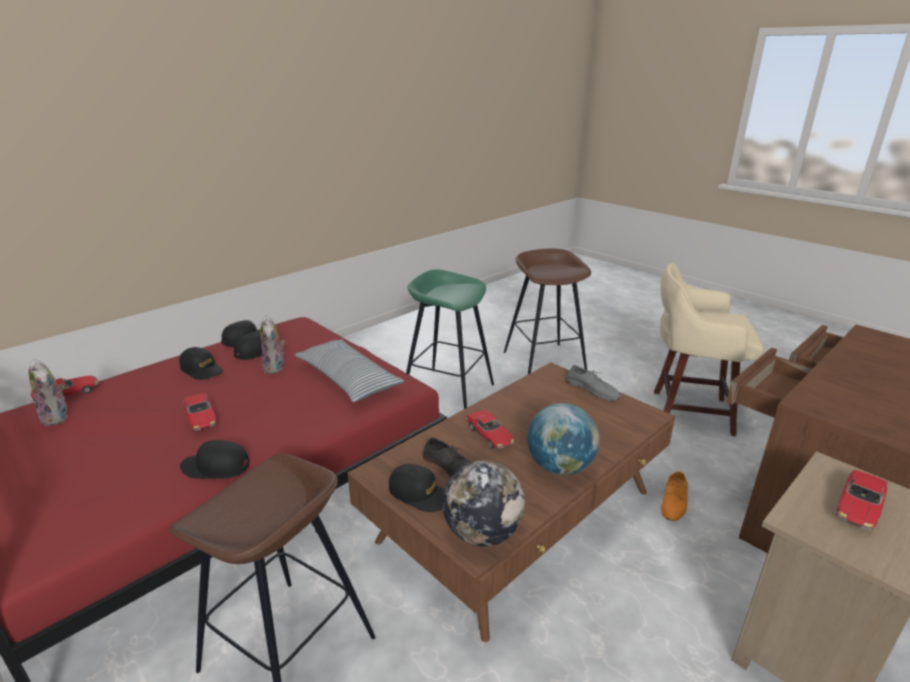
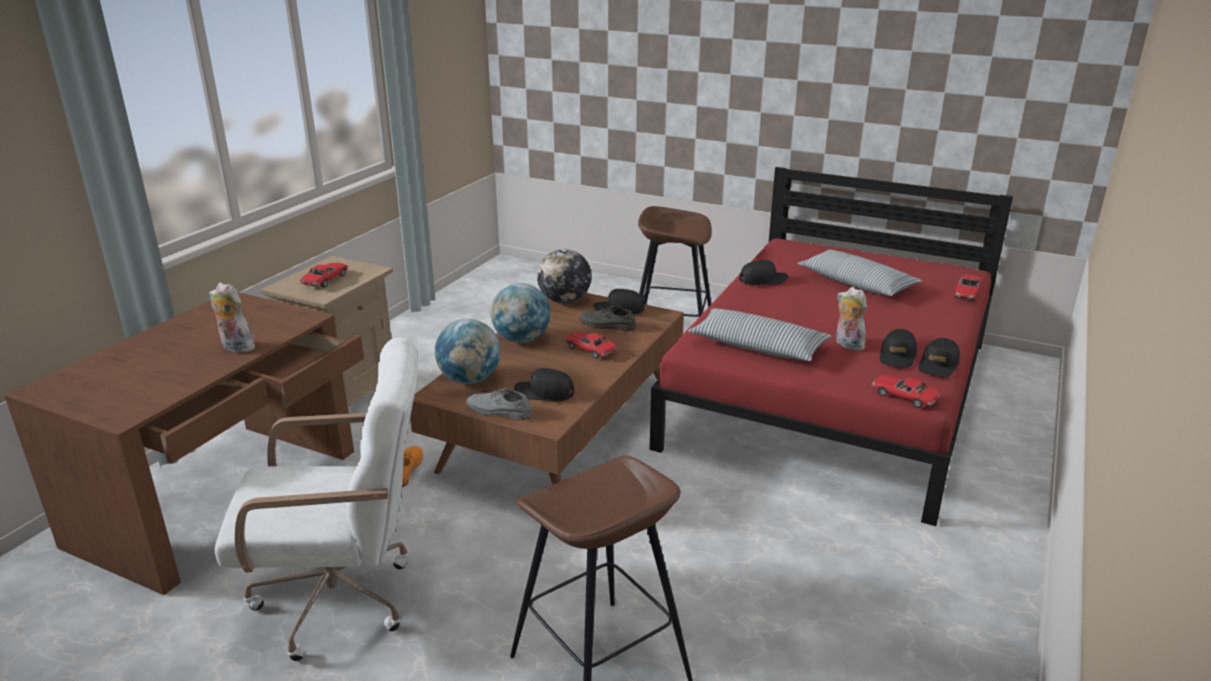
camera: 160 degrees right, 0 degrees up
plush toy [29,359,68,426] -> plush toy moved to [209,282,255,353]
black cap [179,347,223,380] -> black cap moved to [514,368,574,401]
toy car [183,393,216,431] -> toy car moved to [872,376,941,408]
green stool [406,269,494,409] -> none
beige stool [654,263,764,436] -> white office chair [215,338,418,661]
none -> globe [435,319,501,384]
none -> pillow [798,250,922,296]

